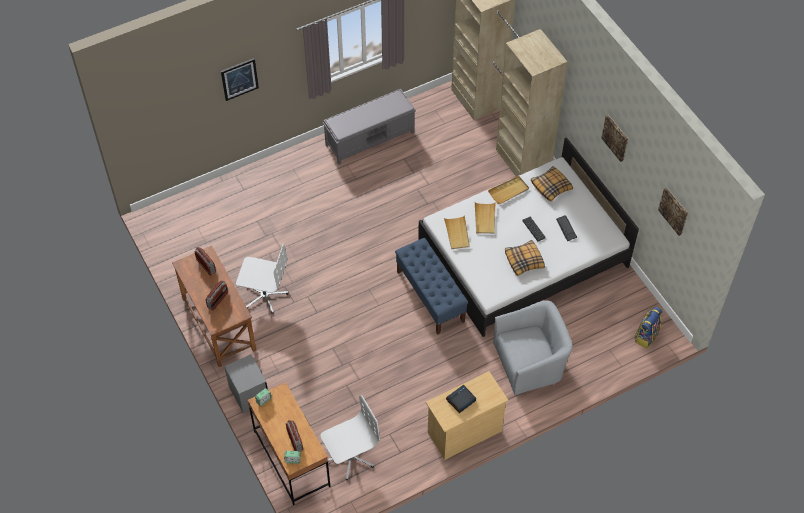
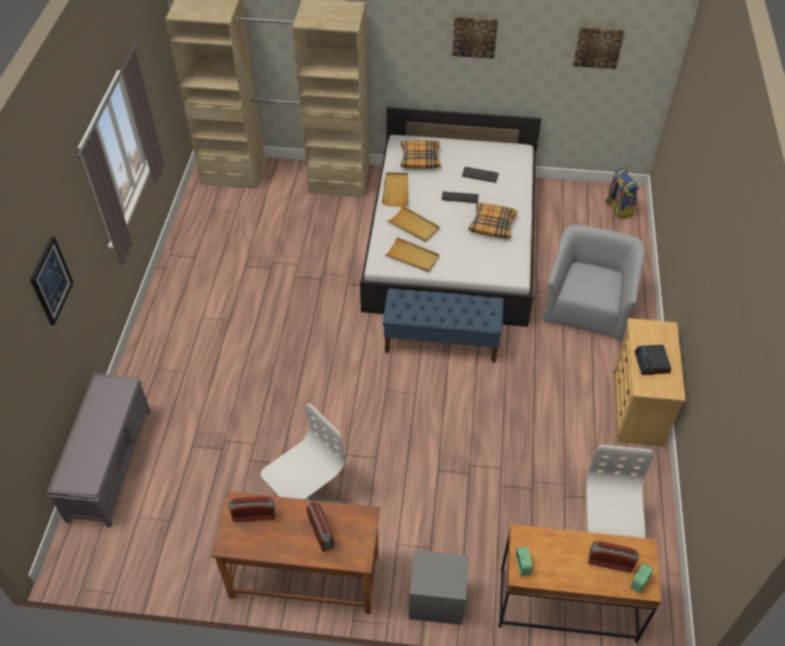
camera: 55 degrees left, 5 degrees down
grey bench [323,89,416,165] -> grey bench moved to [47,373,151,527]

